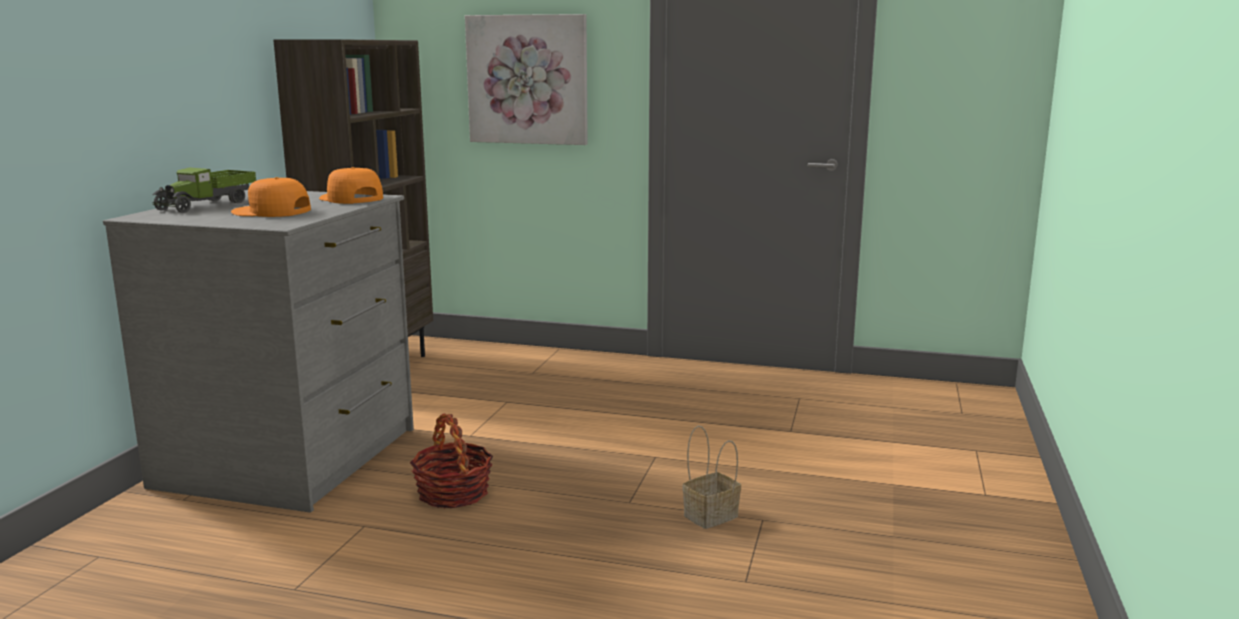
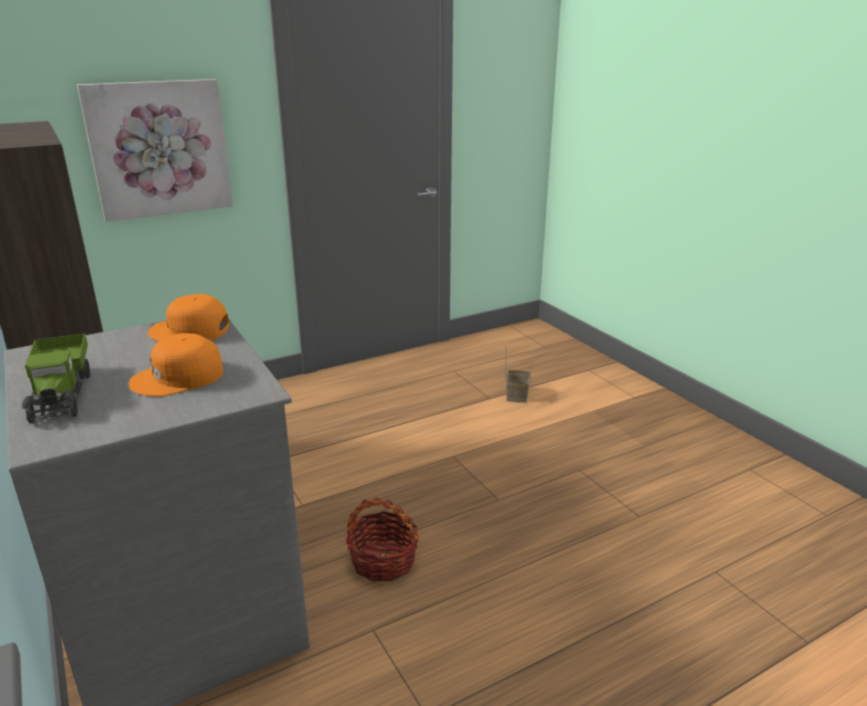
camera: 45 degrees left, 10 degrees up
basket [682,425,741,529] -> basket moved to [505,346,534,403]

